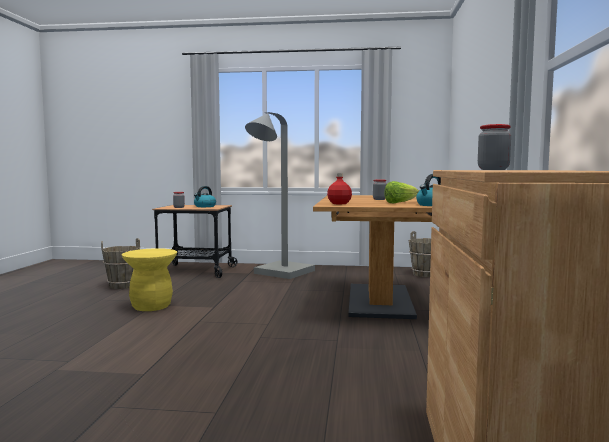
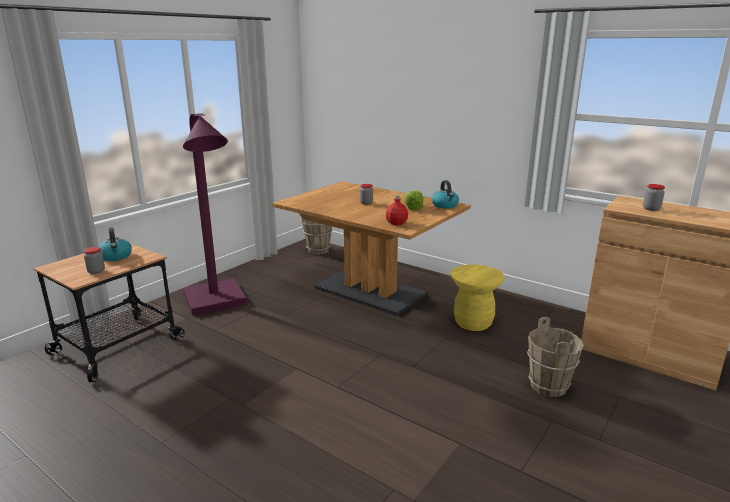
camera: 60 degrees left, 15 degrees up
brown bucket [101,238,140,289] -> brown bucket moved to [527,317,584,397]
yellow stool [122,248,177,311] -> yellow stool moved to [451,265,505,331]
grey floor lamp [245,112,315,279] -> purple floor lamp [183,114,247,316]

